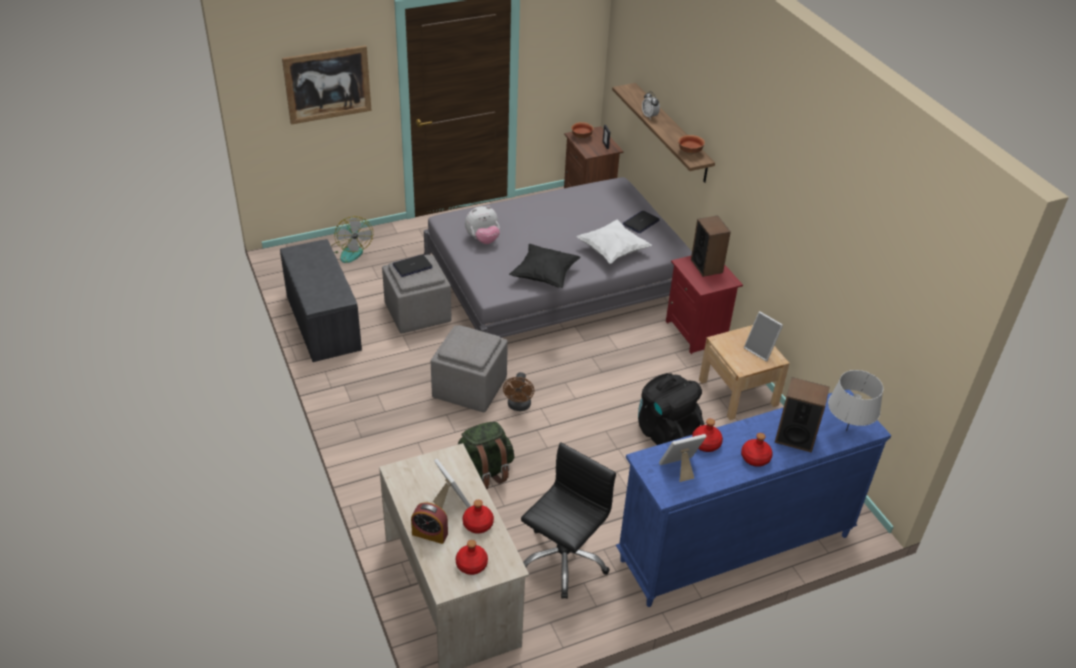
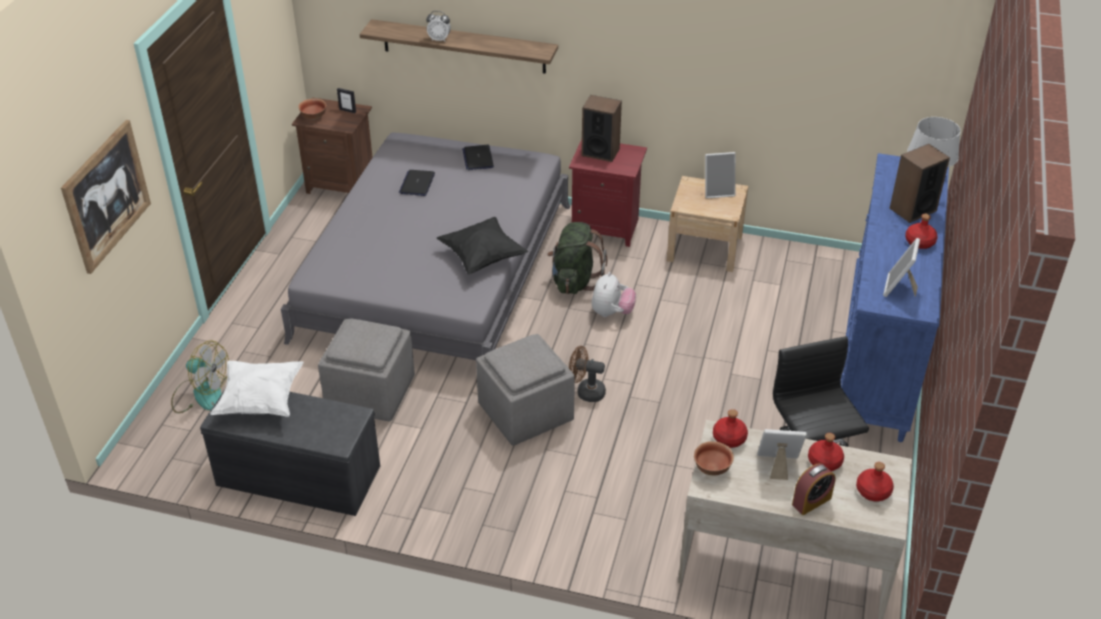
camera: 50 degrees left, 0 degrees up
laptop [393,255,433,277] -> laptop moved to [399,170,435,196]
green backpack [458,422,515,489] -> green backpack moved to [547,222,608,294]
plush toy [465,206,500,244] -> plush toy moved to [592,272,636,317]
brown fan [503,372,534,411] -> brown fan turned 150 degrees clockwise [569,346,606,402]
white pillow [576,220,652,264] -> white pillow moved to [210,361,304,417]
black backpack [638,373,704,445] -> none
bowl [678,135,705,155] -> bowl moved to [694,441,734,476]
red bottle [692,419,723,452] -> red bottle moved to [713,409,748,448]

